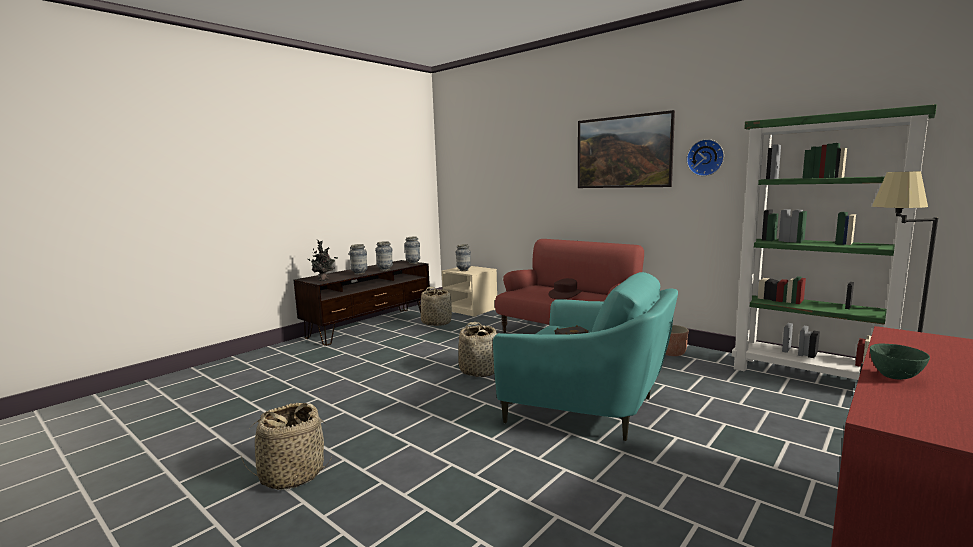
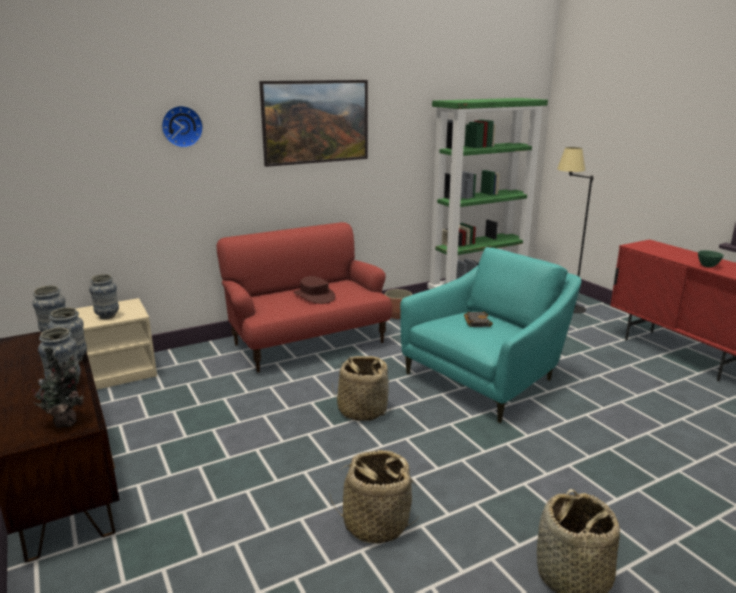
camera: 70 degrees left, 10 degrees up
basket [421,287,452,326] -> basket moved to [329,450,418,544]
wall clock [686,139,724,176] -> wall clock moved to [161,105,203,148]

